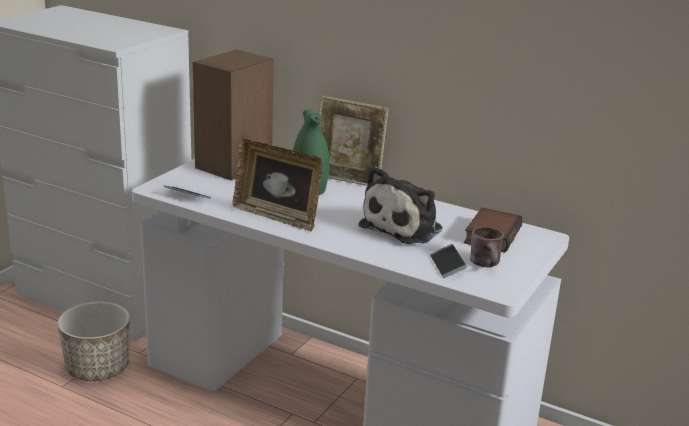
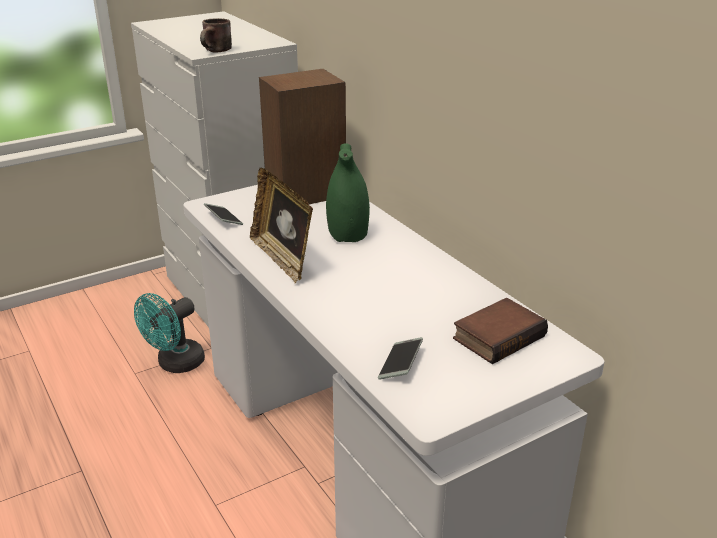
camera: 30 degrees right, 5 degrees up
planter [58,302,130,381] -> turquoise fan [134,293,205,373]
picture frame [319,96,388,186] -> none
plush toy [359,166,443,244] -> none
brown mug [470,227,504,267] -> brown mug moved to [200,18,232,52]

